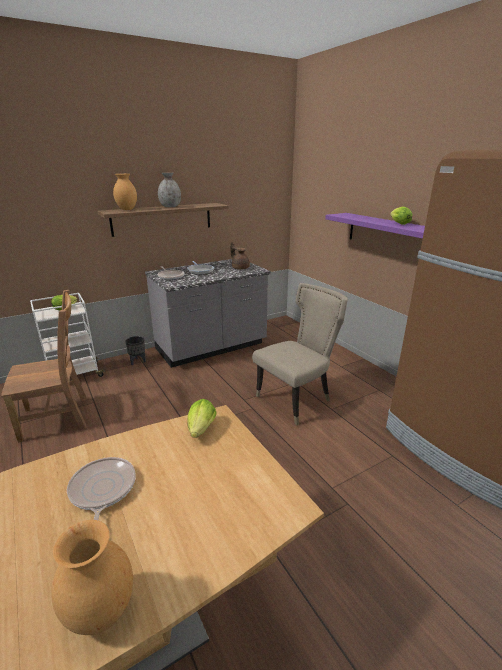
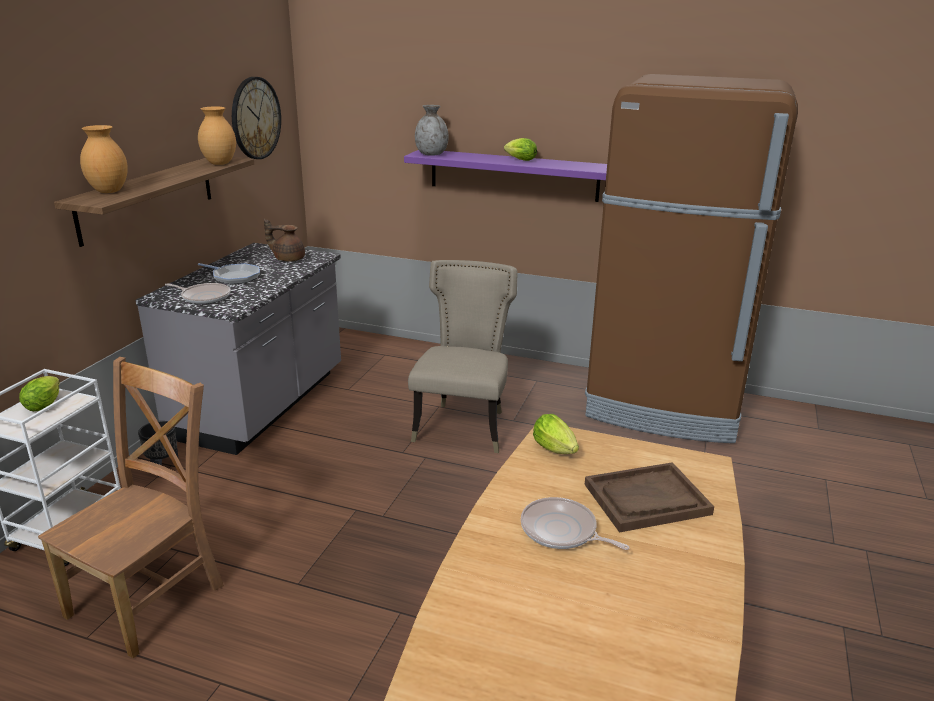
camera: 40 degrees left, 0 degrees up
brown vase [51,520,133,635] -> brown vase moved to [198,106,236,165]
grey vase [158,173,181,207] -> grey vase moved to [415,105,449,156]
none -> wall clock [232,77,281,159]
none -> brown tray [585,462,714,533]

